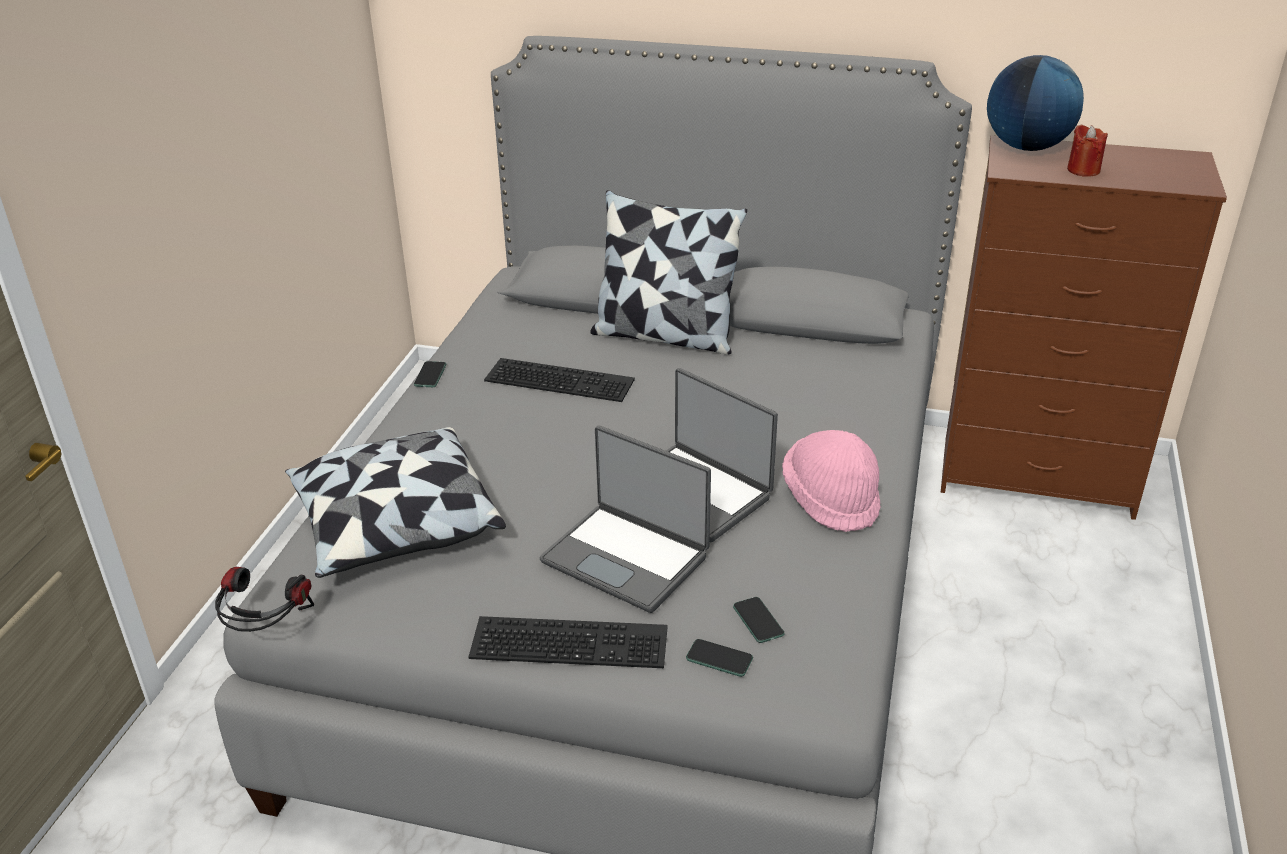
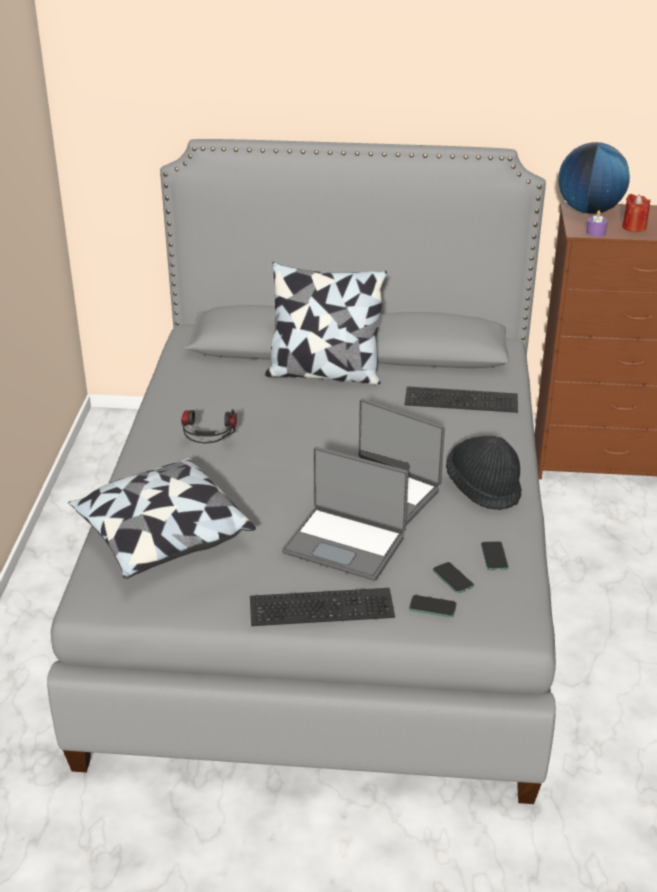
camera: 10 degrees left, 0 degrees up
headphones [215,567,314,632] -> headphones moved to [181,409,237,444]
phone [414,361,446,387] -> phone moved to [481,541,509,570]
keyboard [484,358,635,402] -> keyboard moved to [404,386,518,413]
pink hat [782,430,881,532] -> black hat [446,436,522,510]
none -> purple candle [586,210,608,237]

